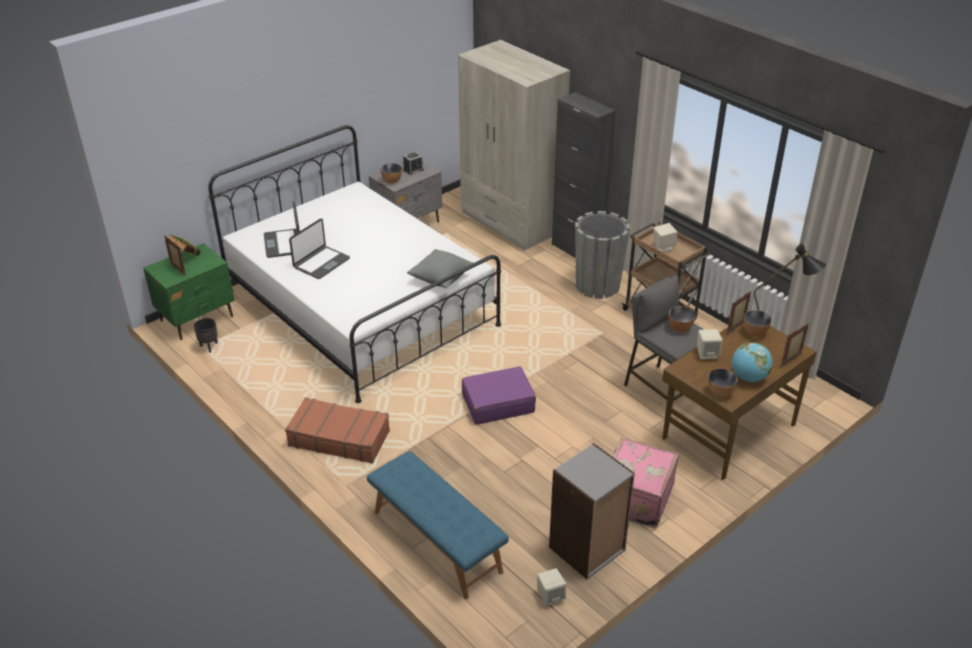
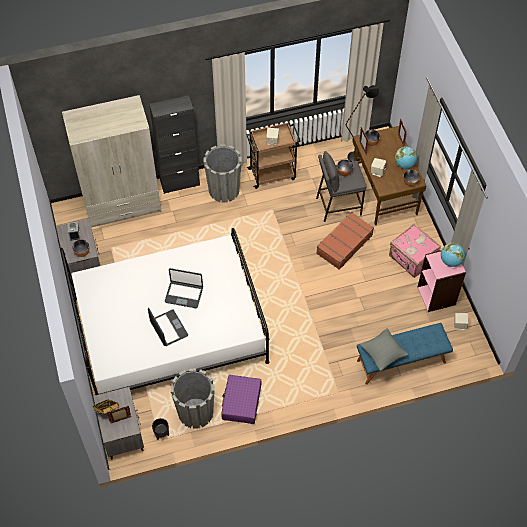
camera: 65 degrees left, 20 degrees up
green nightstand [143,243,235,340] -> grey nightstand [93,387,144,459]
laptop [264,201,300,258] -> laptop moved to [165,268,203,308]
brown suitcase [285,397,390,464] -> brown suitcase moved to [316,212,374,270]
grey pillow [407,249,473,289] -> grey pillow moved to [360,328,408,371]
purple suitcase [462,366,536,425] -> purple suitcase moved to [221,375,261,424]
grey bookcase [549,443,635,580] -> pink bookcase [417,250,466,312]
none -> grey planter [171,368,215,429]
none -> globe [441,243,465,267]

